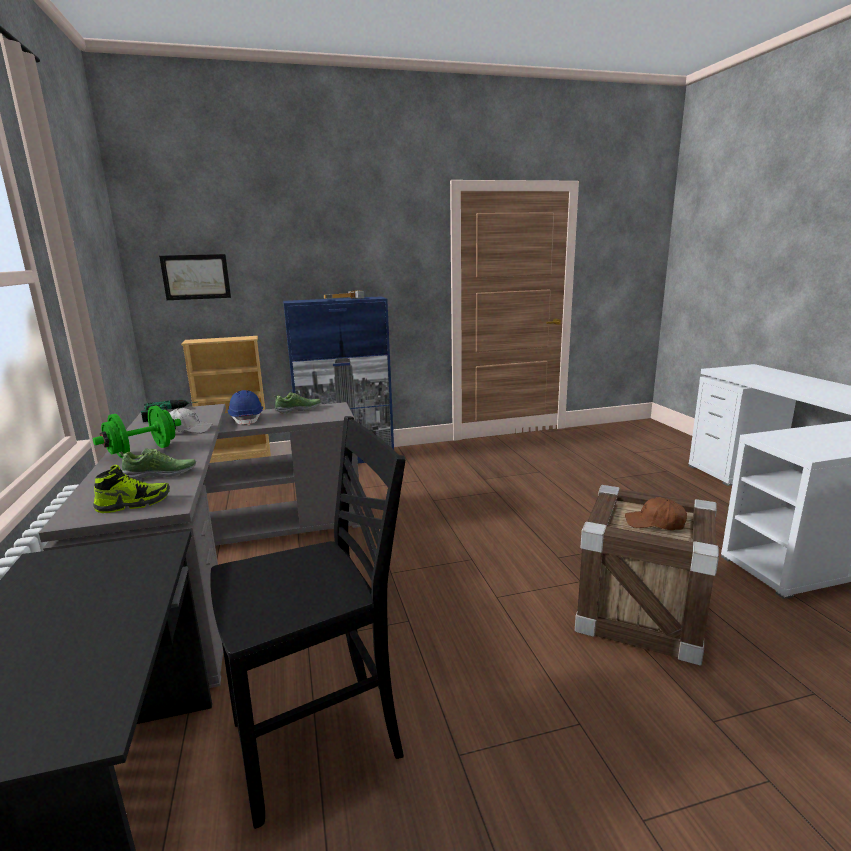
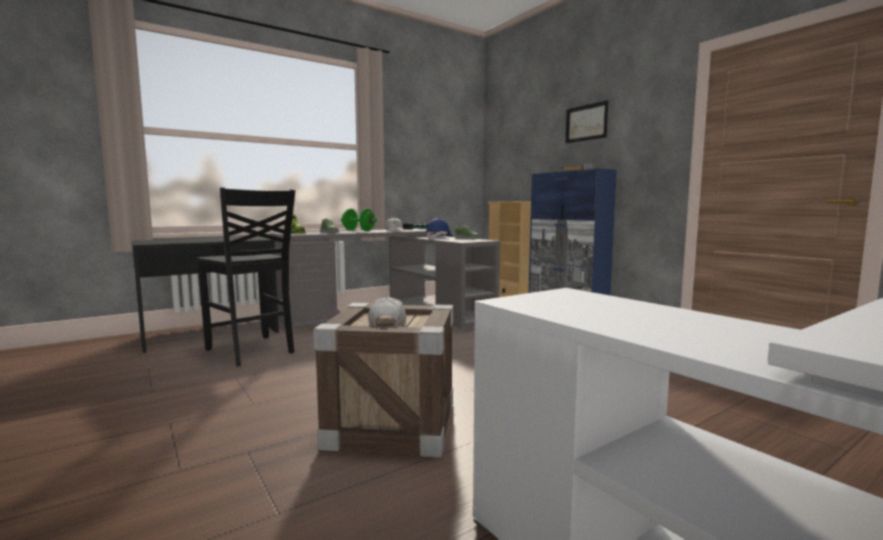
camera: 70 degrees right, 10 degrees down
picture [159,254,231,300] -> picture moved to [565,100,608,143]
brown cap [625,497,687,530] -> white cap [368,297,407,327]

